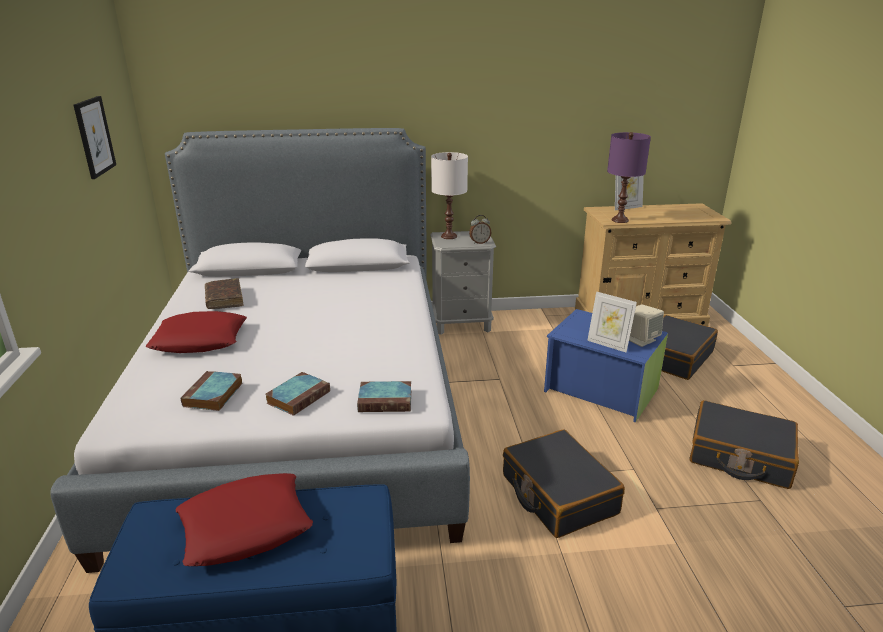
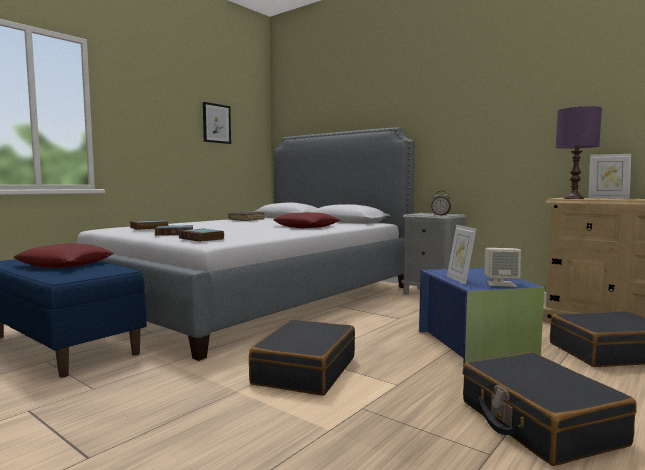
camera: 45 degrees right, 20 degrees down
red pillow [145,311,247,353] -> red pillow moved to [274,212,340,228]
white table lamp [431,152,468,239] -> none

